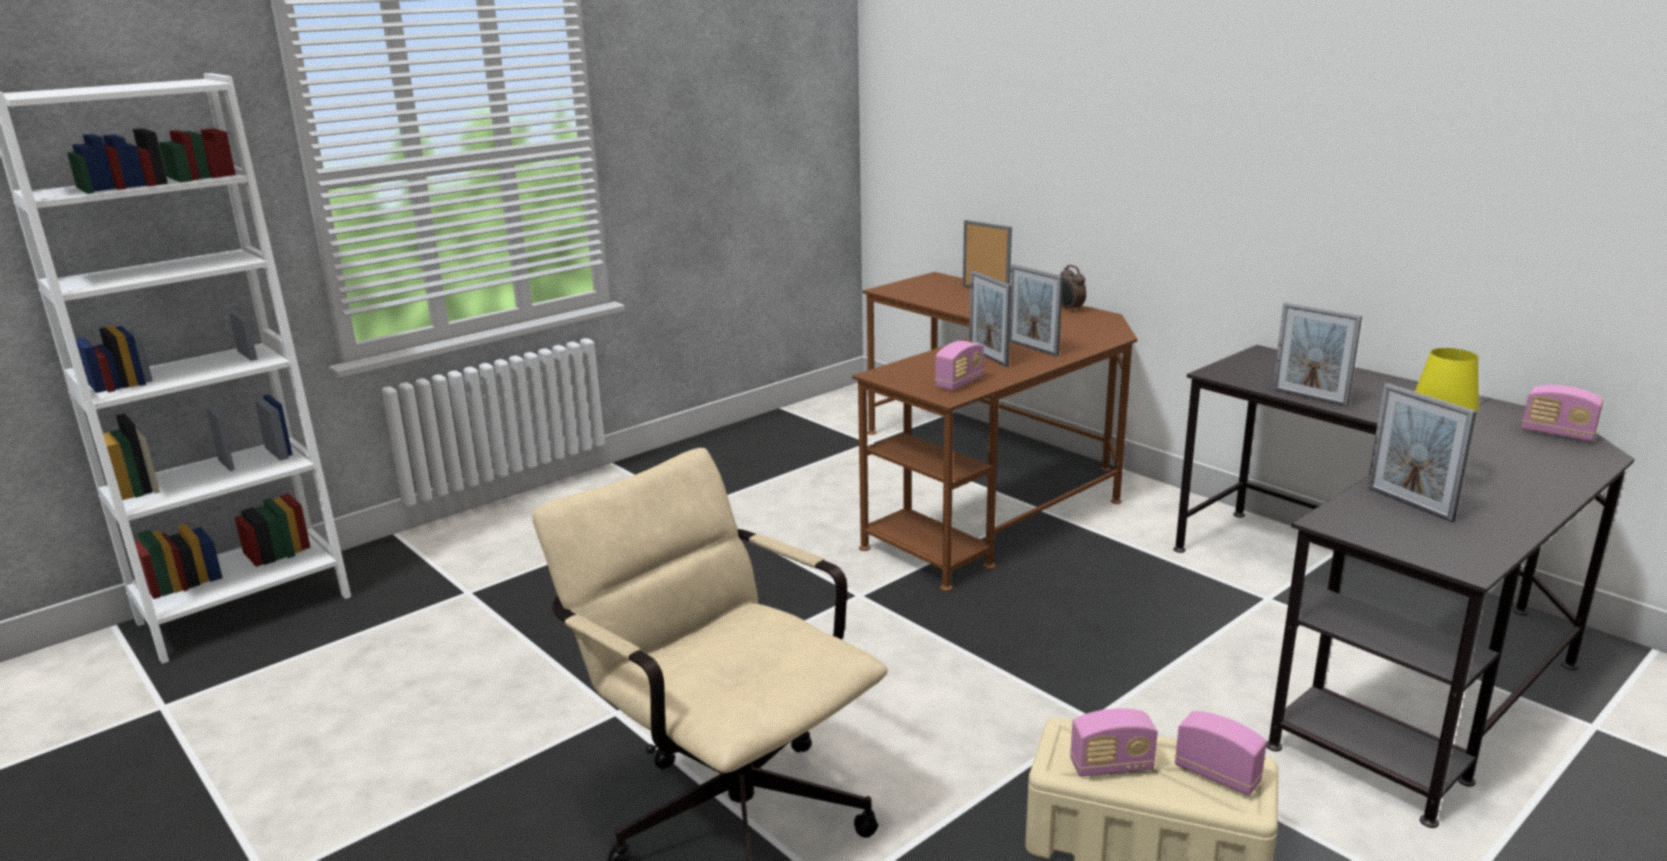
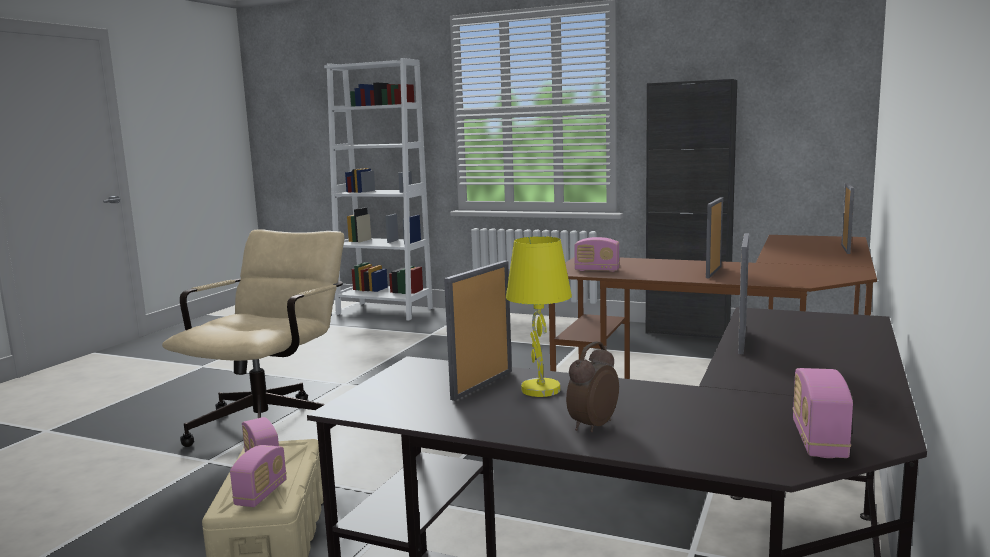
camera: 65 degrees right, 10 degrees down
picture frame [969,271,1012,367] -> none
alarm clock [1060,265,1086,312] -> alarm clock moved to [566,342,619,432]
none -> black cabinet [646,79,737,338]

